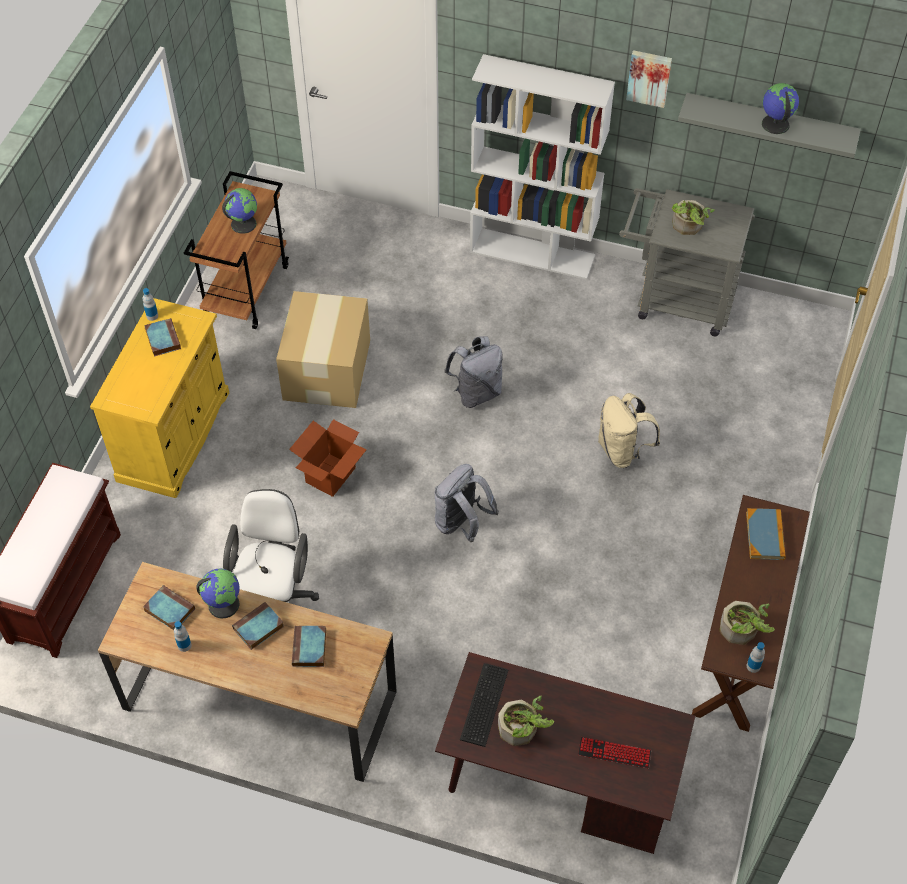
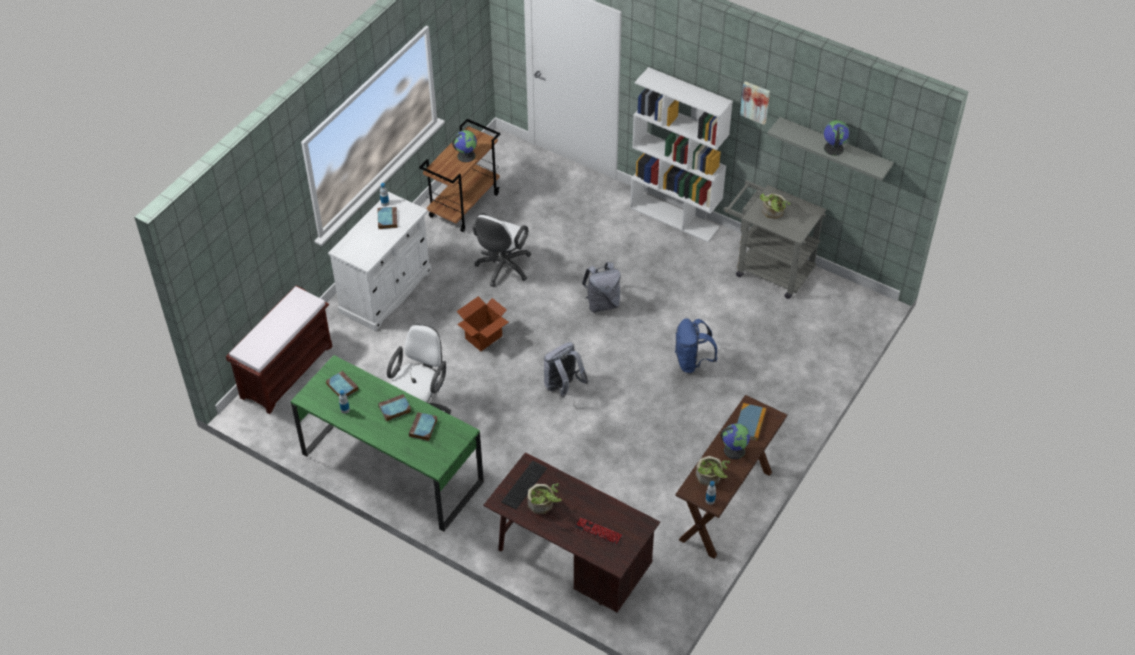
camera: 15 degrees right, 5 degrees down
yellow cabinet [90,298,229,498] -> white cabinet [328,192,432,331]
brown desk [98,562,397,782] -> green desk [291,355,484,532]
globe [196,568,240,619] -> globe moved to [721,424,750,459]
cardboard box [276,291,370,408] -> white office chair [473,213,531,287]
beige backpack [598,393,660,468] -> blue backpack [675,318,717,373]

